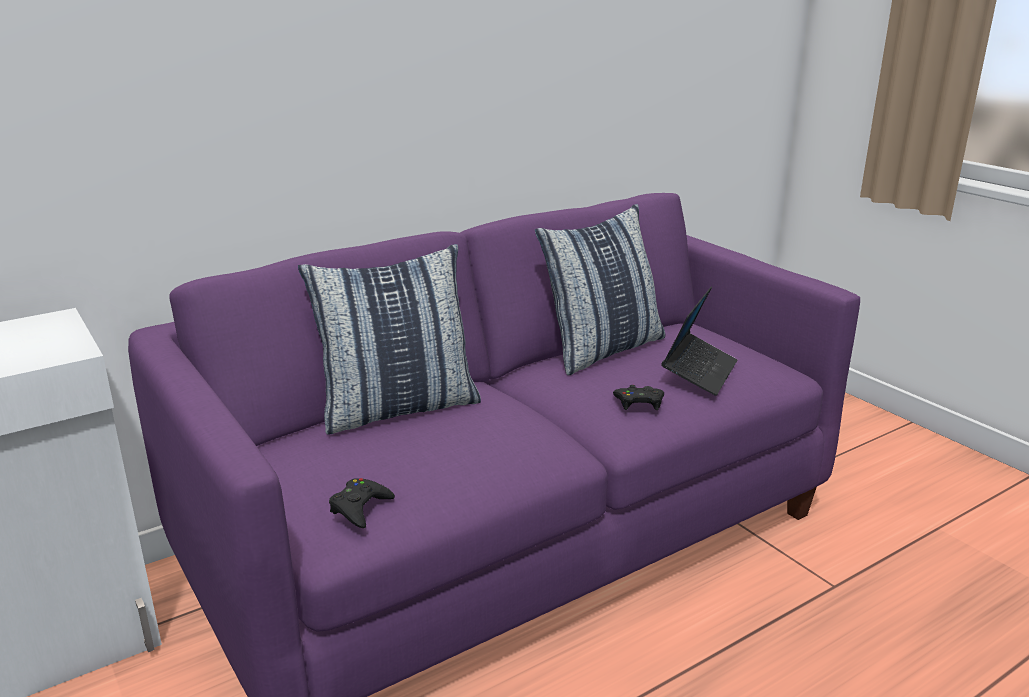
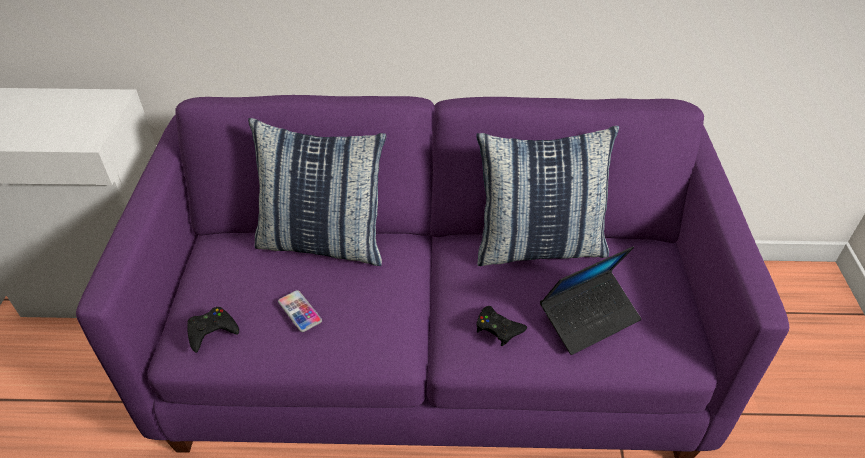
camera: 35 degrees right, 20 degrees up
none -> phone [278,290,322,332]

